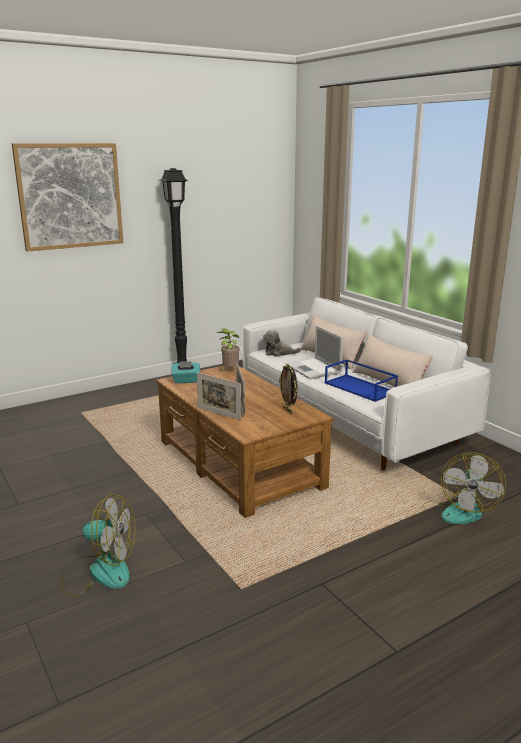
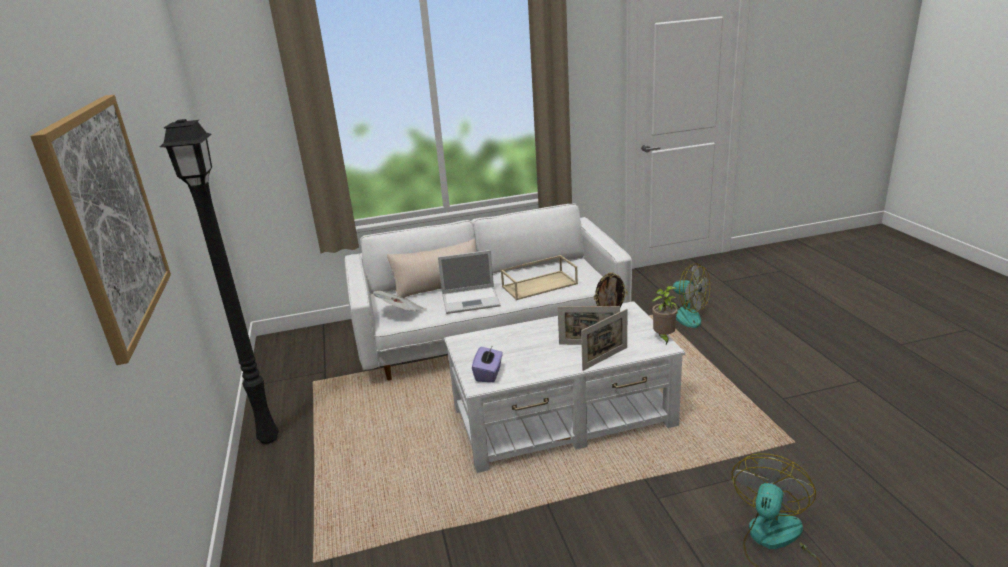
camera: 70 degrees left, 5 degrees up
brown coffee table [156,365,334,518] -> white coffee table [444,301,685,473]
turquoise tissue box [171,361,200,384] -> purple tissue box [472,345,503,382]
potted plant [217,329,240,371] -> potted plant moved to [652,286,678,345]
plush toy [263,329,301,357] -> newspaper [371,291,427,311]
blue tray [325,359,398,402] -> beige tray [501,255,578,300]
beige pillow [352,334,433,387] -> none

